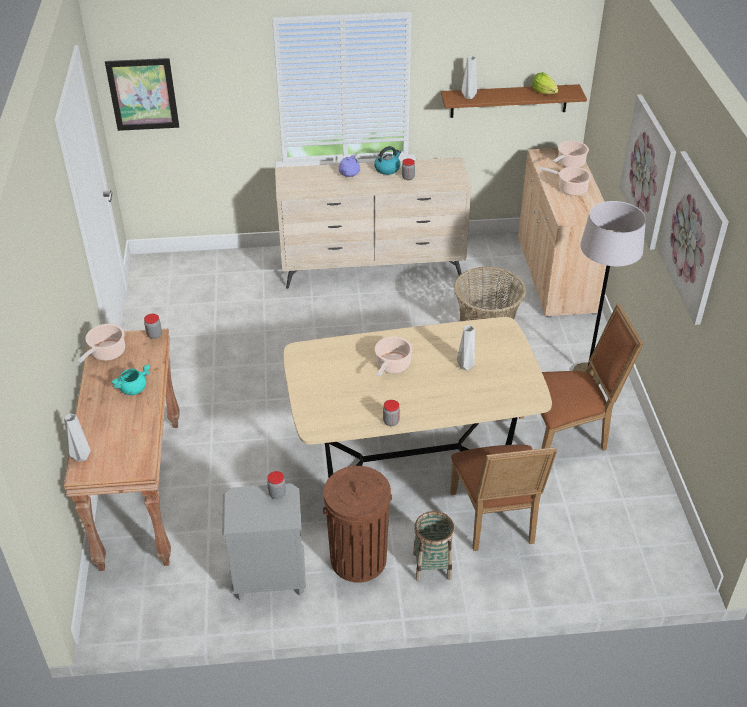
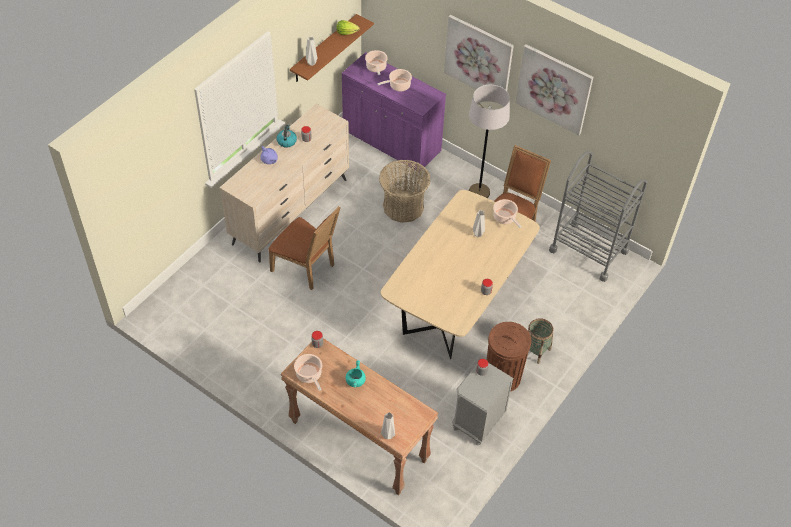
camera: 50 degrees left, 10 degrees up
picture [105,58,179,131] -> none
cooking pot [375,336,413,376] -> cooking pot moved to [493,199,521,228]
brown chair [450,445,557,551] -> brown chair moved to [268,206,341,290]
beige cabinet [518,148,613,318] -> purple cabinet [342,52,446,170]
none -> grey cart [549,151,648,282]

